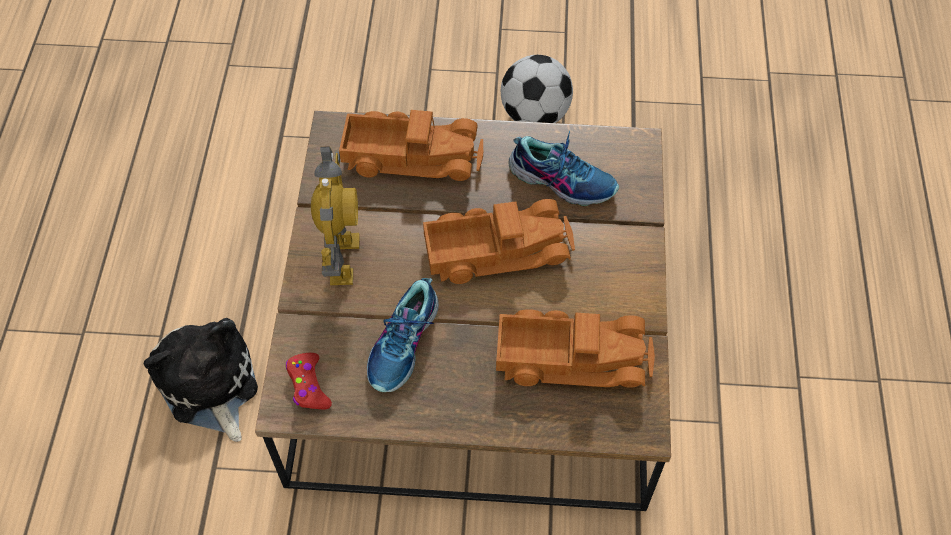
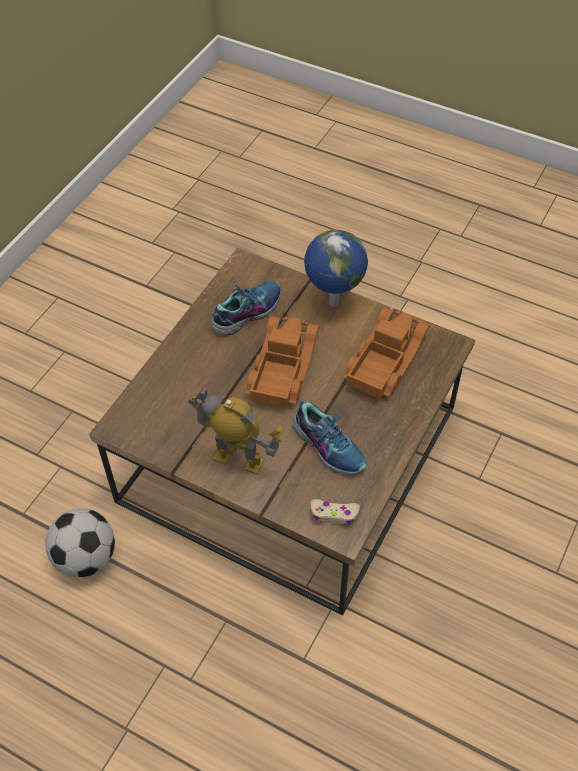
camera: 65 degrees left, 5 degrees down
plush toy [144,318,258,442] -> none
red game controller [286,353,332,409] -> beige game controller [311,499,360,524]
toy truck [339,110,483,181] -> none
football [501,55,573,123] -> football moved to [45,508,115,578]
none -> globe [304,229,368,307]

